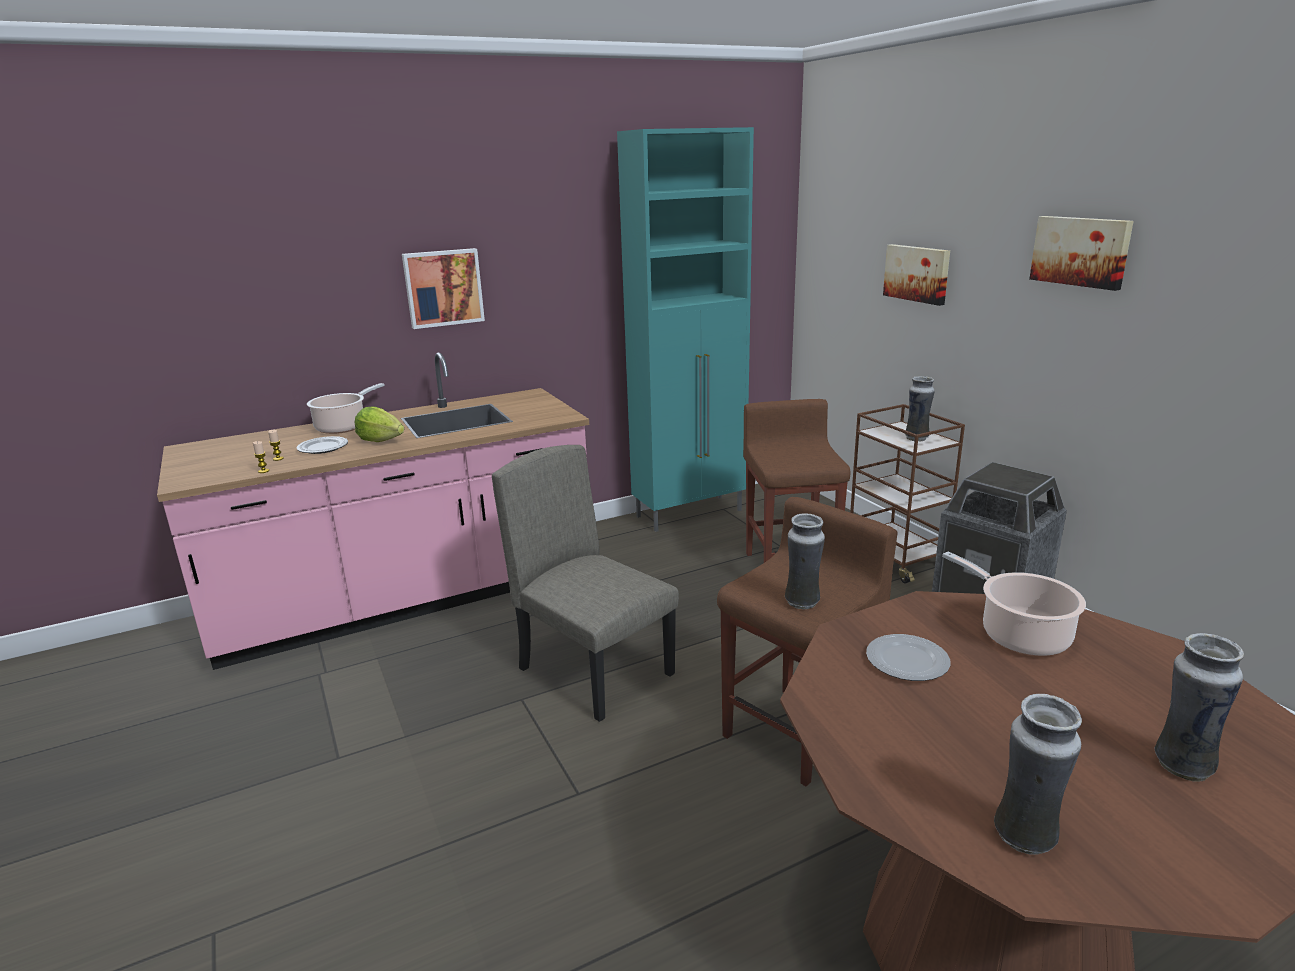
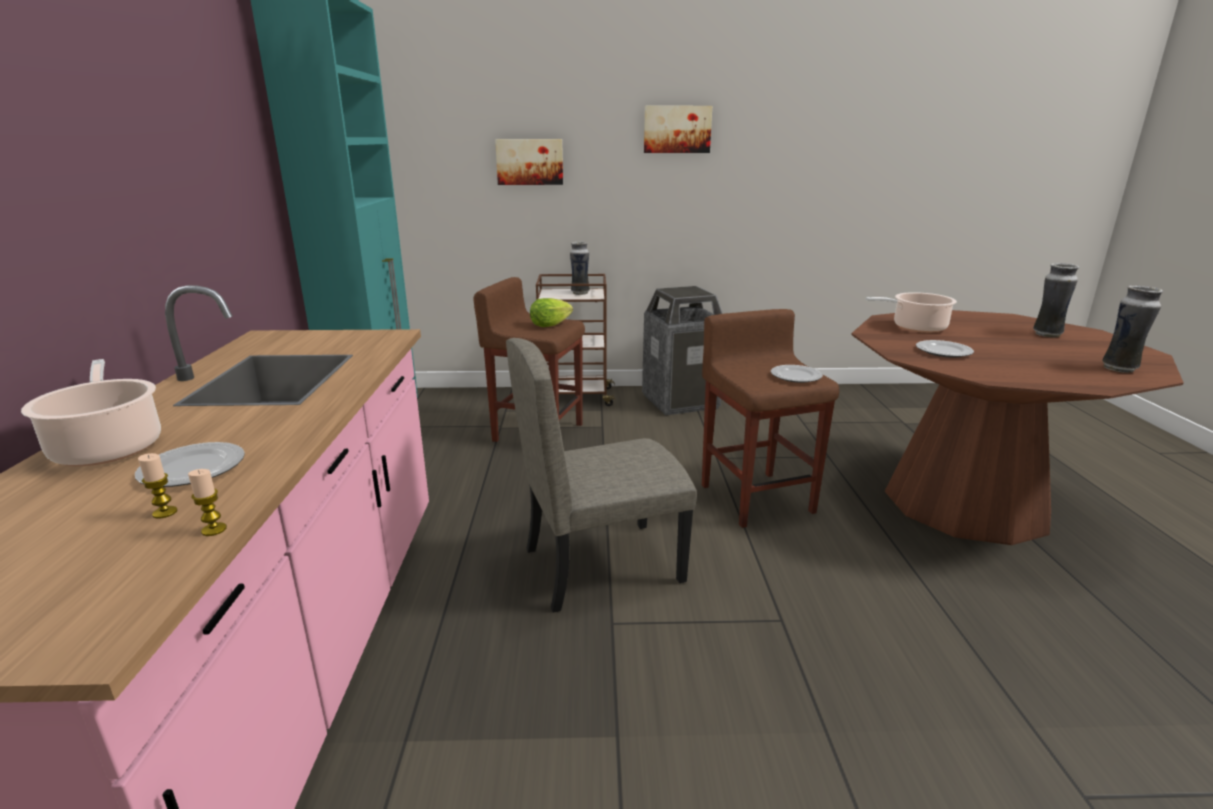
camera: 65 degrees left, 0 degrees up
lettuce [355,407,404,442] -> lettuce moved to [530,298,573,327]
picture [402,248,485,329] -> none
vase [785,513,825,610] -> plate [771,365,823,383]

